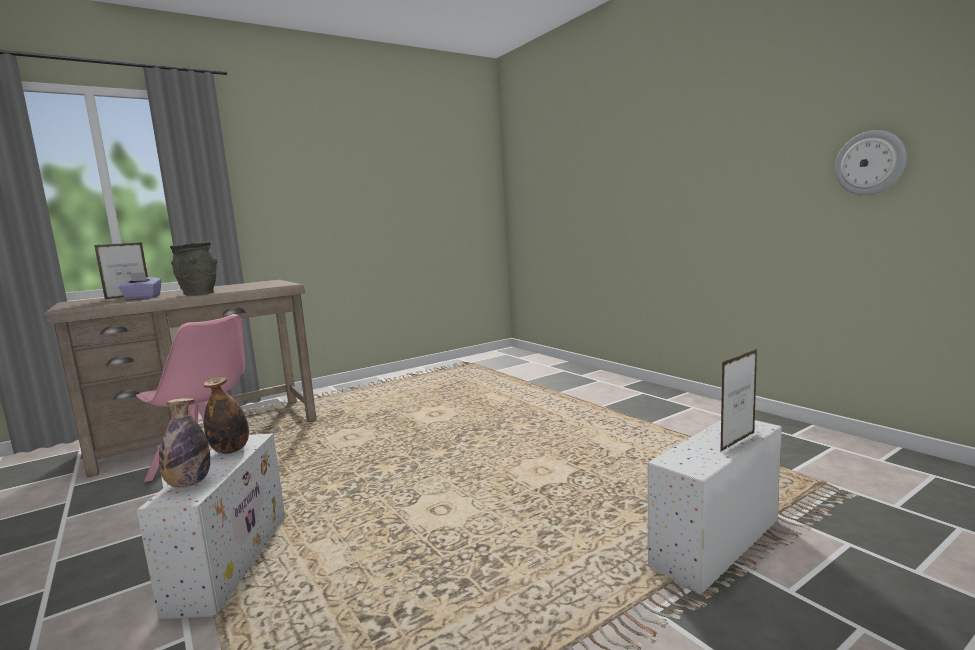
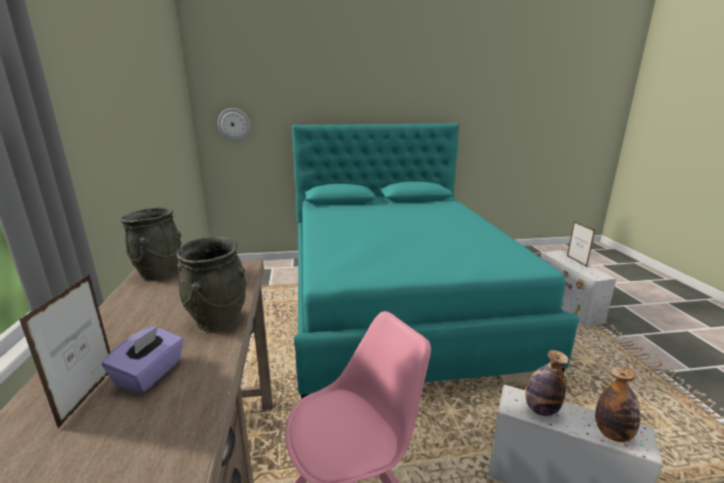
camera: 65 degrees left, 10 degrees up
wall clock [835,130,906,195] -> wall clock moved to [218,108,250,140]
none -> grey vase [120,207,181,280]
none -> turquoise bed [292,123,579,398]

